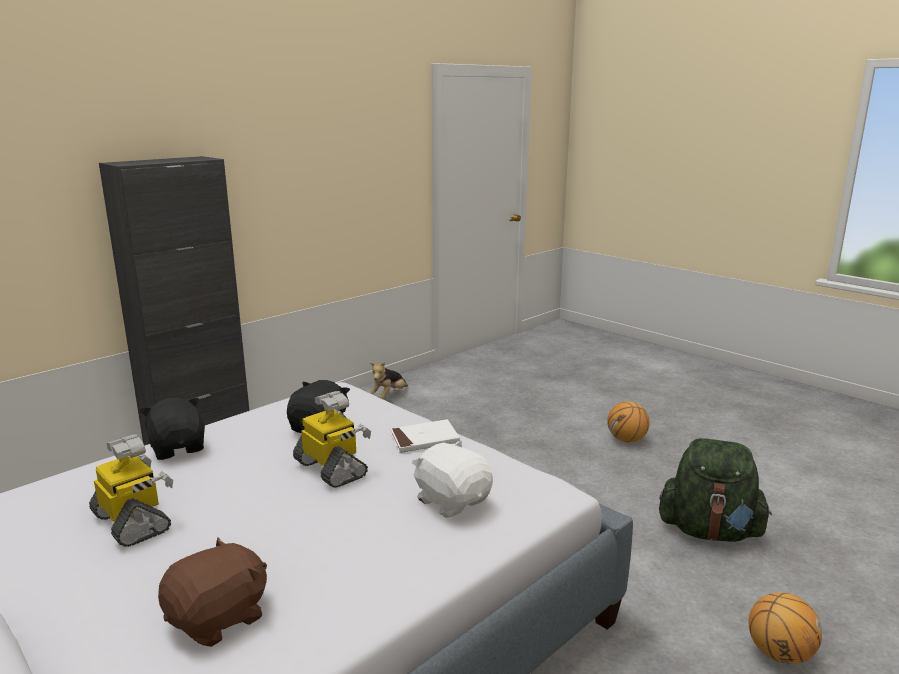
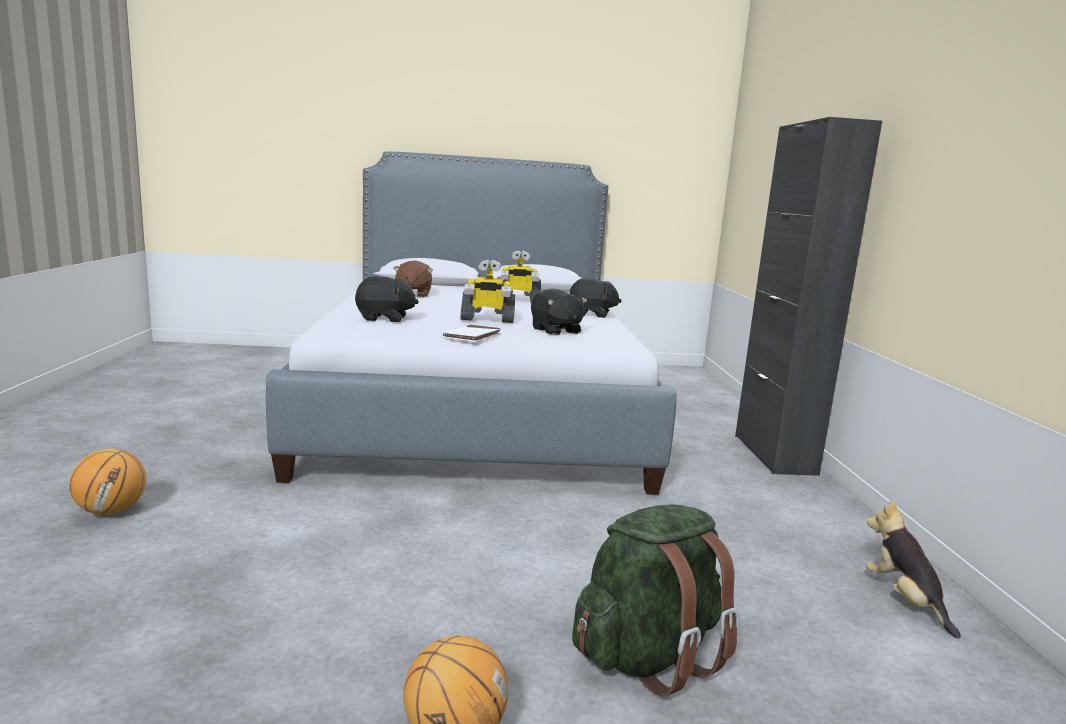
camera: 130 degrees right, 5 degrees down
white plush toy [412,441,493,518] -> black plush toy [355,276,419,322]
green backpack [659,438,772,542] -> green backpack moved to [572,504,739,697]

